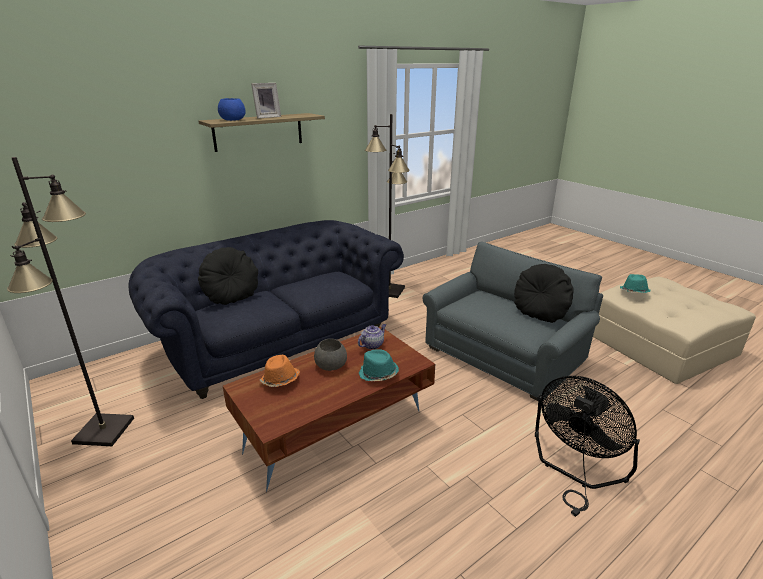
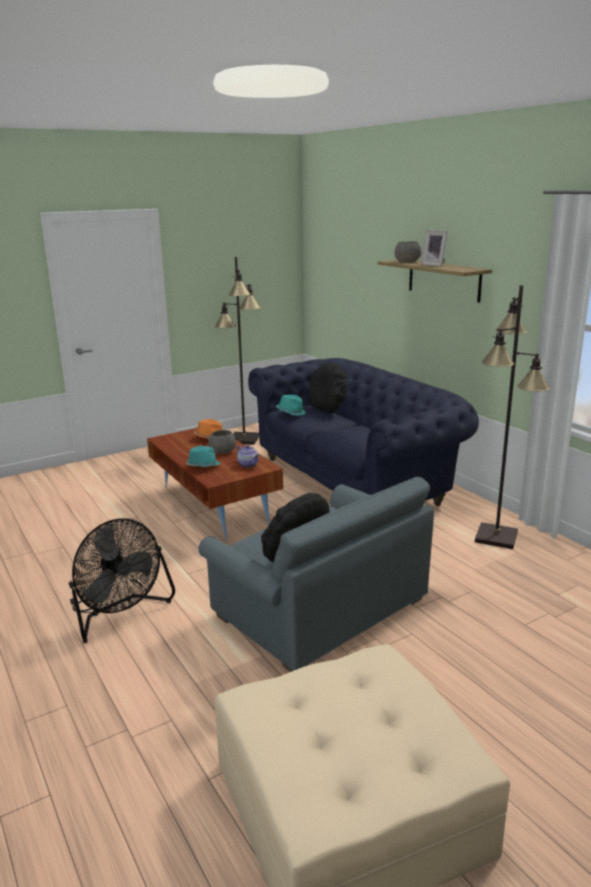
camera: 95 degrees right, 5 degrees down
blue bowl [218,98,246,121] -> grey bowl [394,241,421,263]
turquoise hat [620,274,650,293] -> turquoise hat moved to [276,395,306,415]

